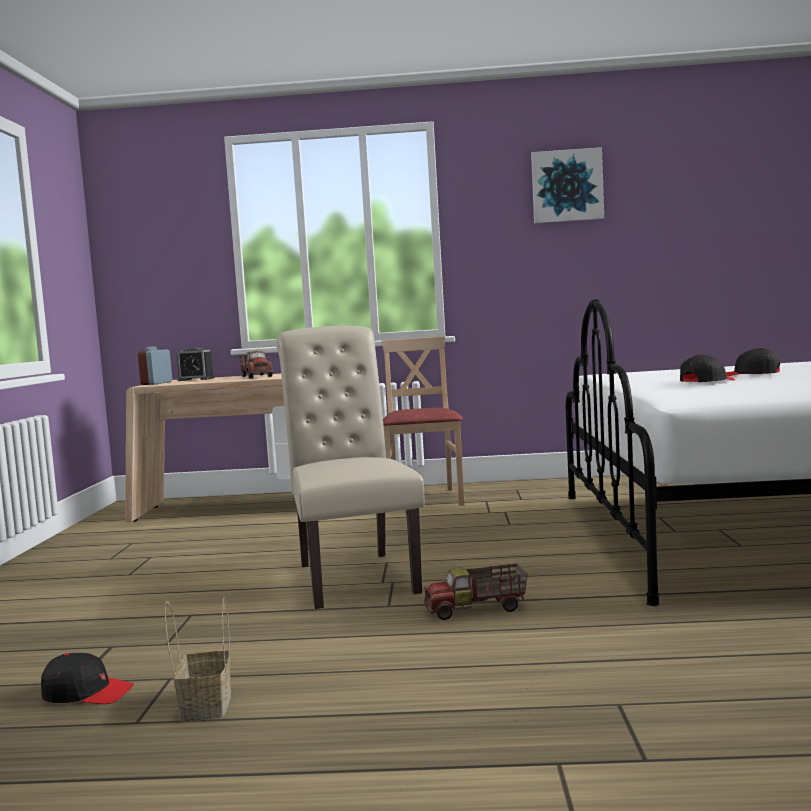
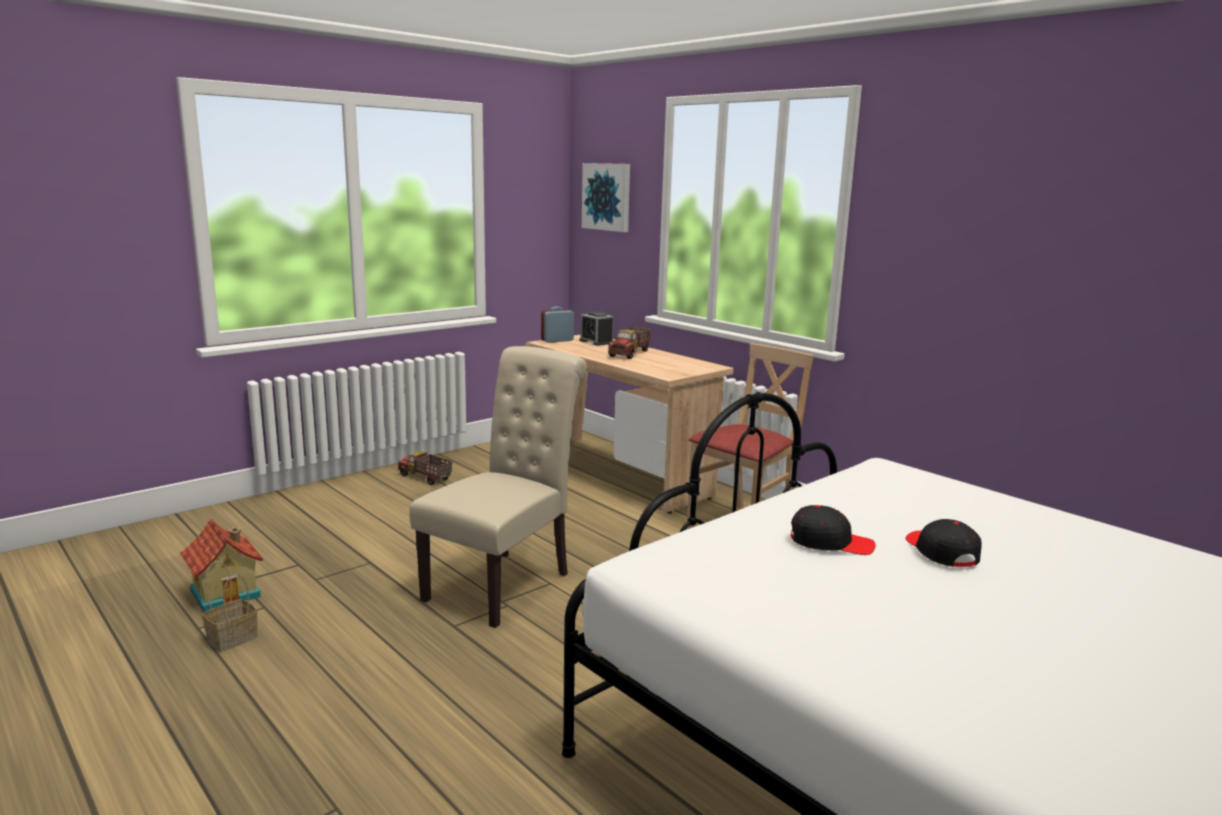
camera: 45 degrees right, 10 degrees up
black cap [41,653,134,704] -> toy house [180,518,263,612]
toy truck [424,564,528,620] -> toy truck moved to [398,451,453,485]
picture [531,147,604,224] -> picture moved to [582,163,630,232]

